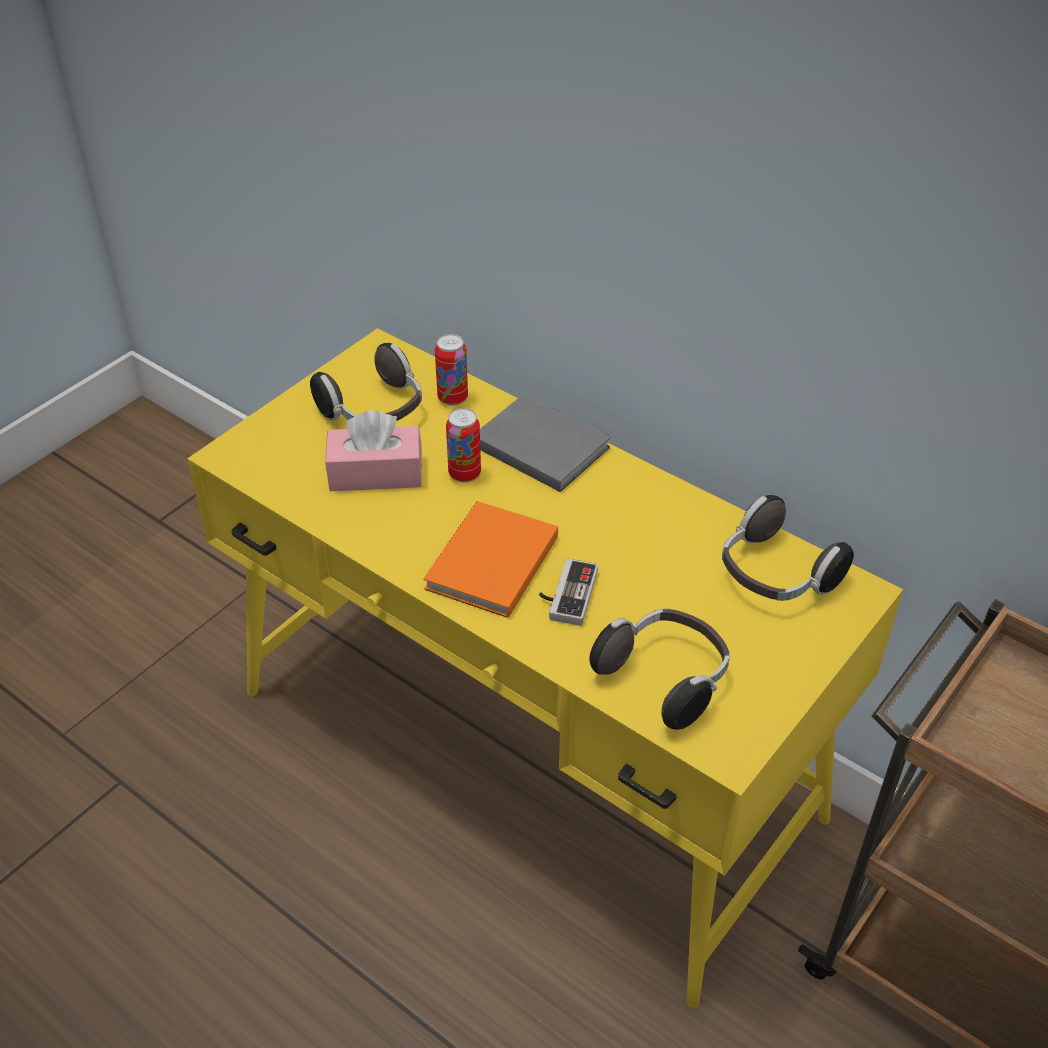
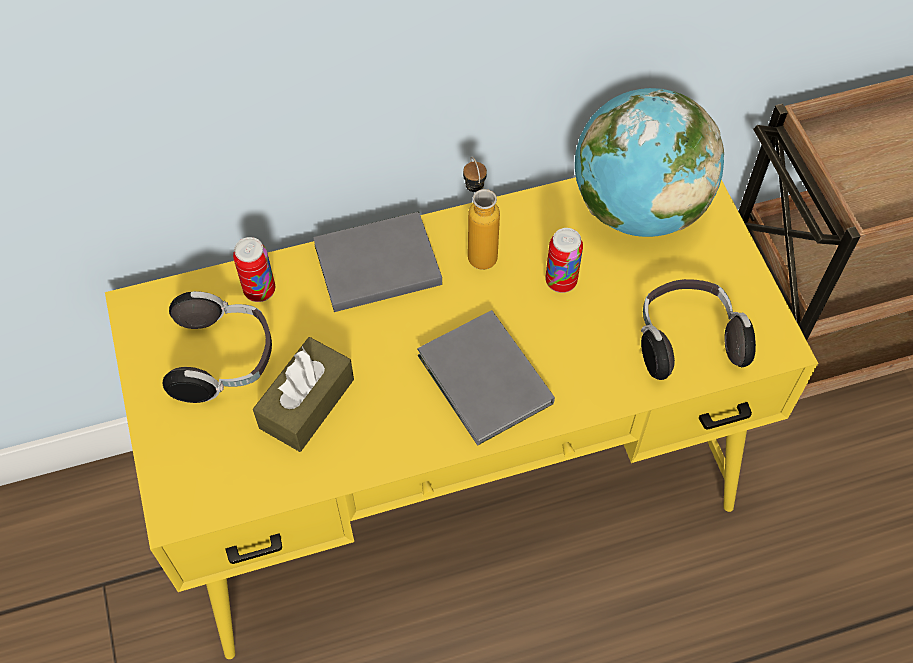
camera: 55 degrees left, 15 degrees up
pink tissue box [325,410,422,491] -> brown tissue box [253,337,354,452]
orange book [423,501,558,618] -> grey book [417,310,555,446]
can [446,408,481,483] -> can moved to [545,228,583,293]
game controller [539,559,598,626] -> none
headphones [722,495,854,601] -> globe [575,88,724,237]
none -> bottle [463,156,500,270]

